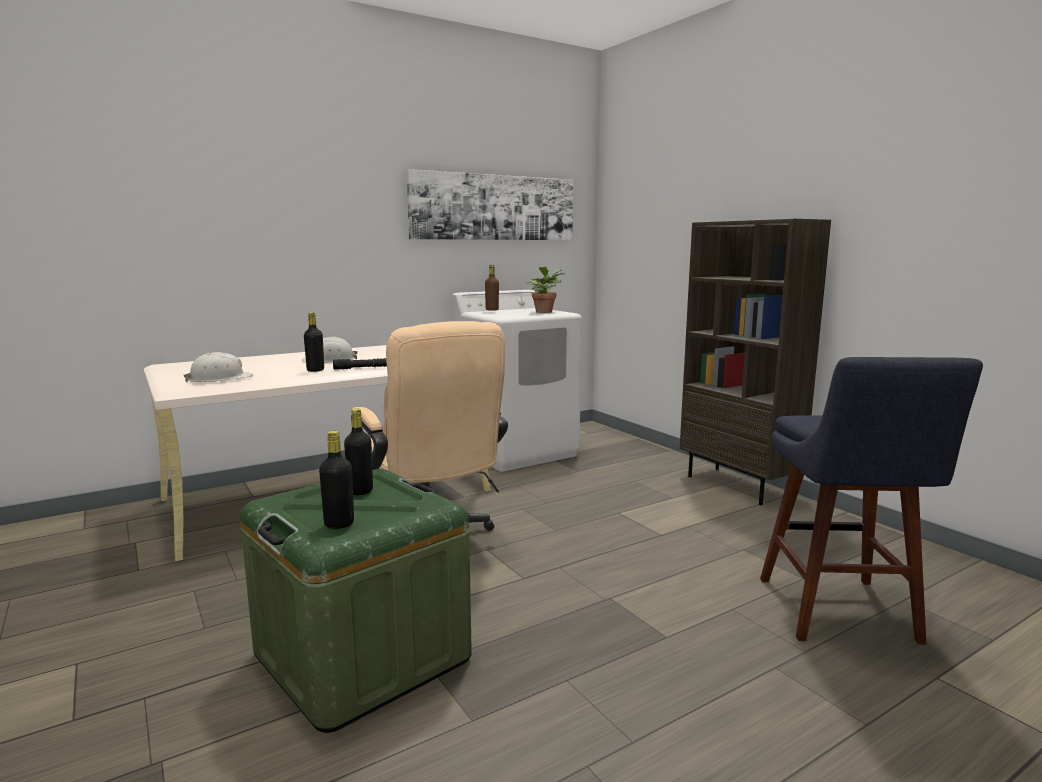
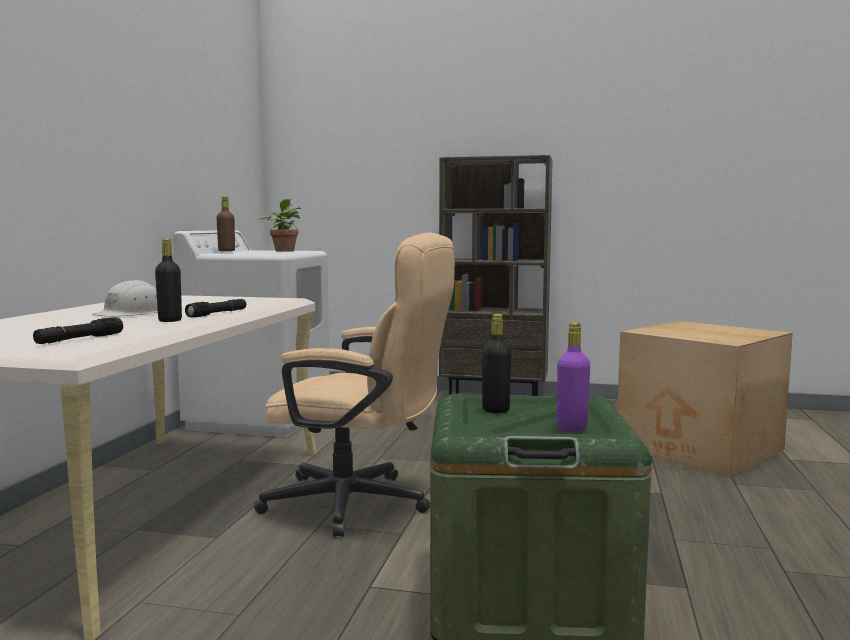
camera: 45 degrees left, 5 degrees down
white hard hat [184,352,253,382] -> black flashlight [33,317,123,344]
black bottle [319,431,354,529] -> purple bottle [557,322,590,432]
picture [406,169,573,240] -> none
blue stool [760,357,983,645] -> cardboard box [617,321,792,477]

